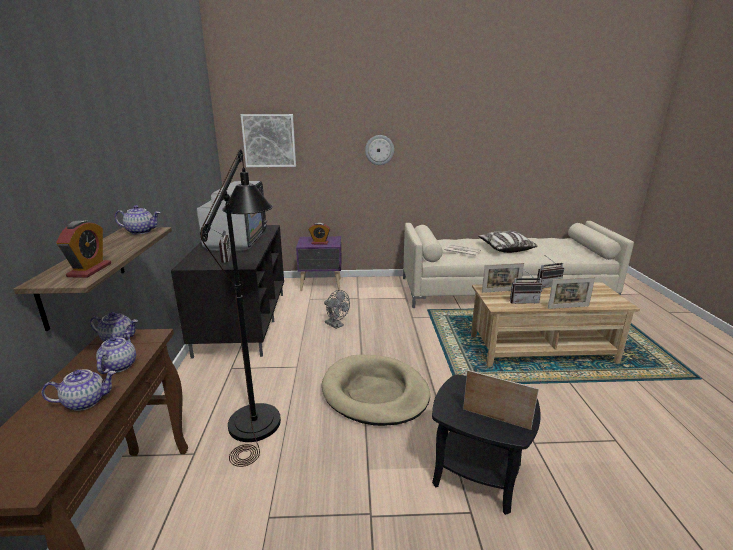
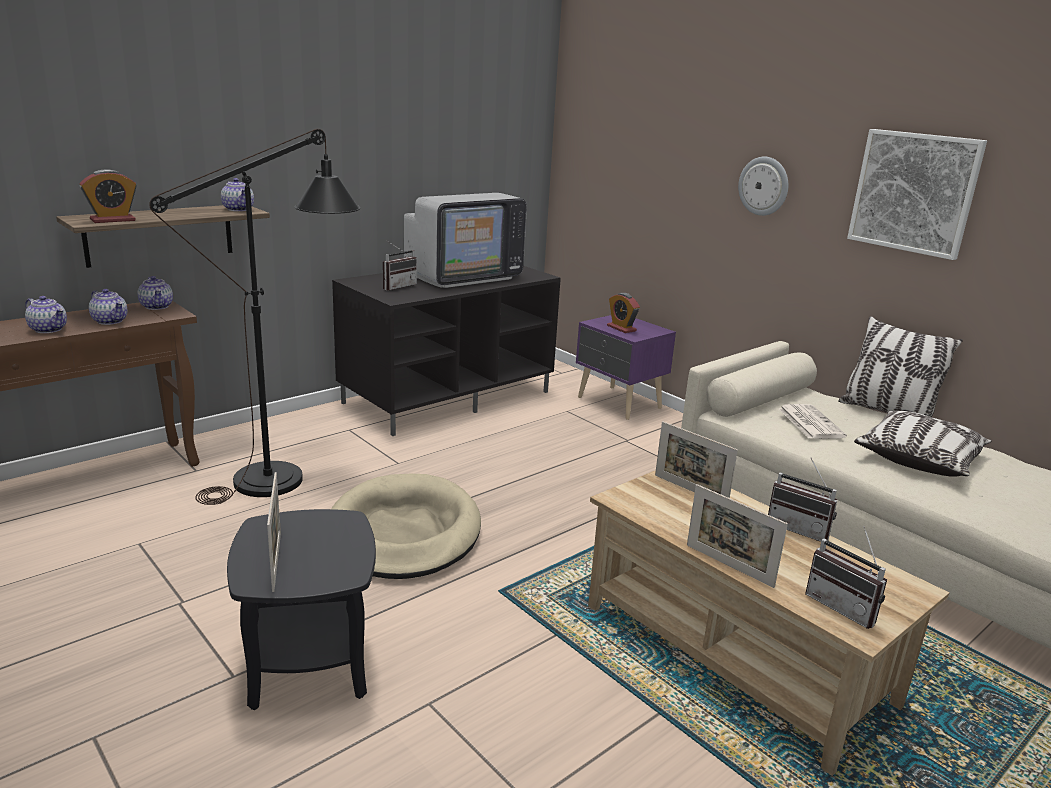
camera: 50 degrees right, 0 degrees up
teapot [96,331,136,374] -> teapot turned 75 degrees clockwise [89,289,128,325]
picture [241,114,296,167] -> picture moved to [847,129,987,260]
grey fan [324,290,350,329] -> none
radio [510,268,542,304] -> radio moved to [805,526,887,629]
none -> pillow [838,316,963,417]

